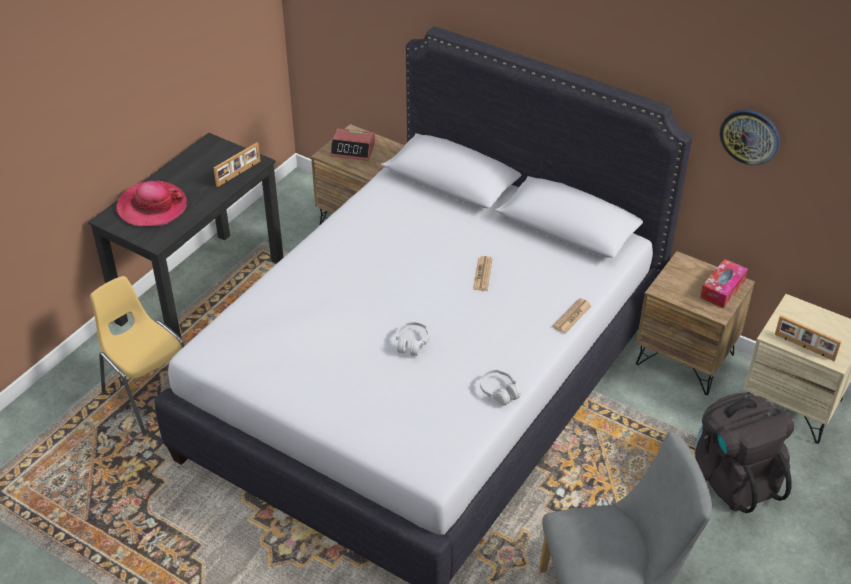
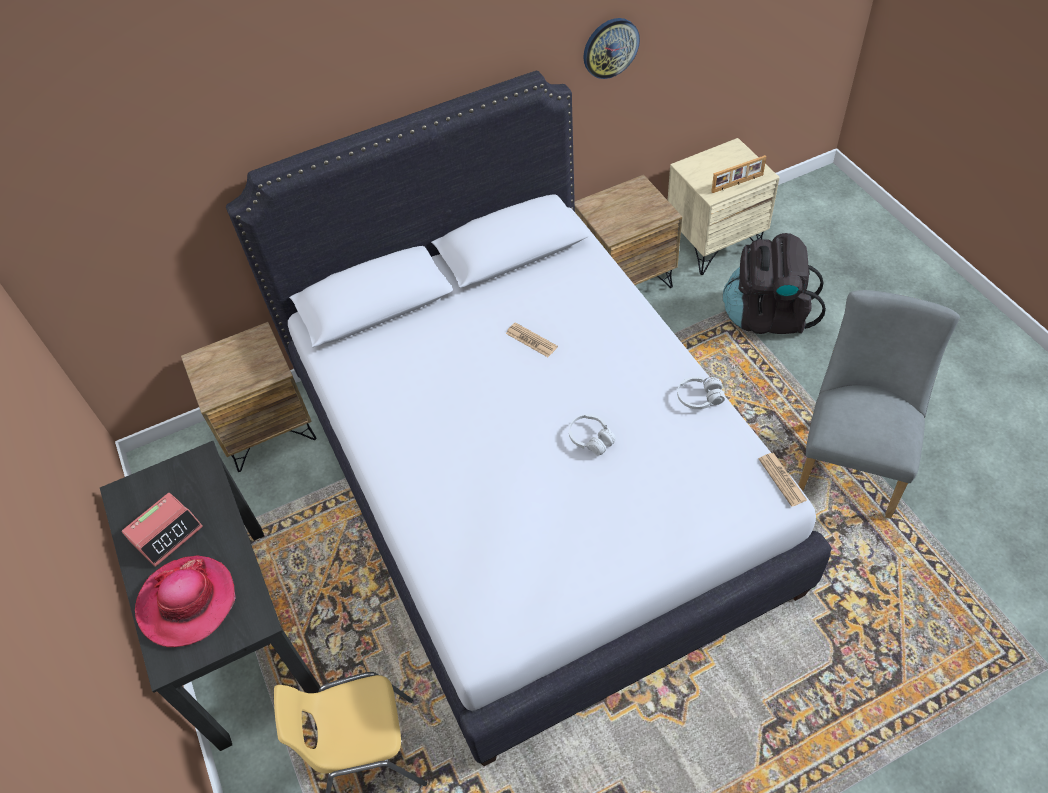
camera: 55 degrees left, 10 degrees up
picture frame [214,142,261,187] -> none
alarm clock [330,128,375,161] -> alarm clock moved to [122,493,203,567]
newspaper [553,298,592,333] -> newspaper moved to [759,453,807,507]
tissue box [700,259,748,308] -> none

